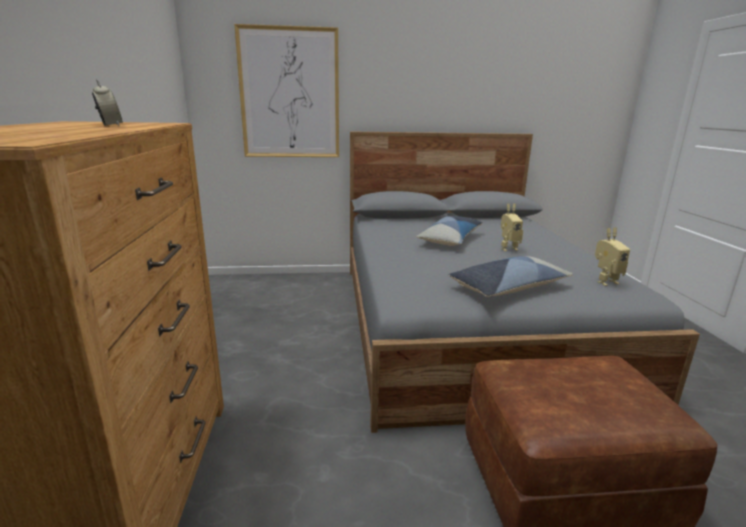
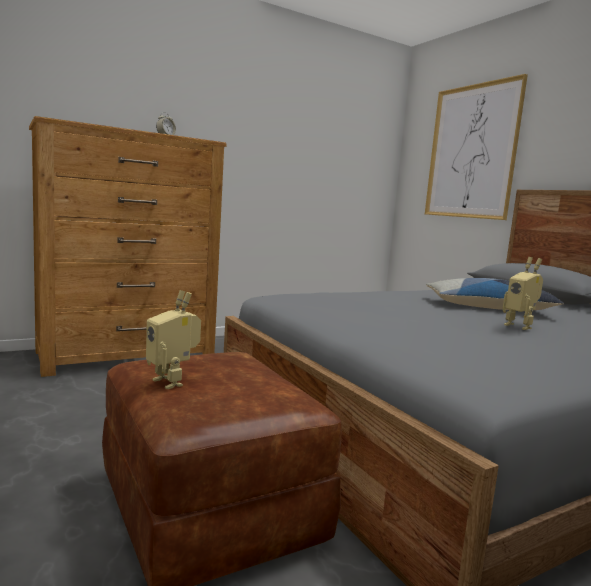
camera: 65 degrees right, 10 degrees down
pillow [448,256,573,297] -> none
toy robot [595,227,630,286] -> toy robot moved to [146,290,201,389]

